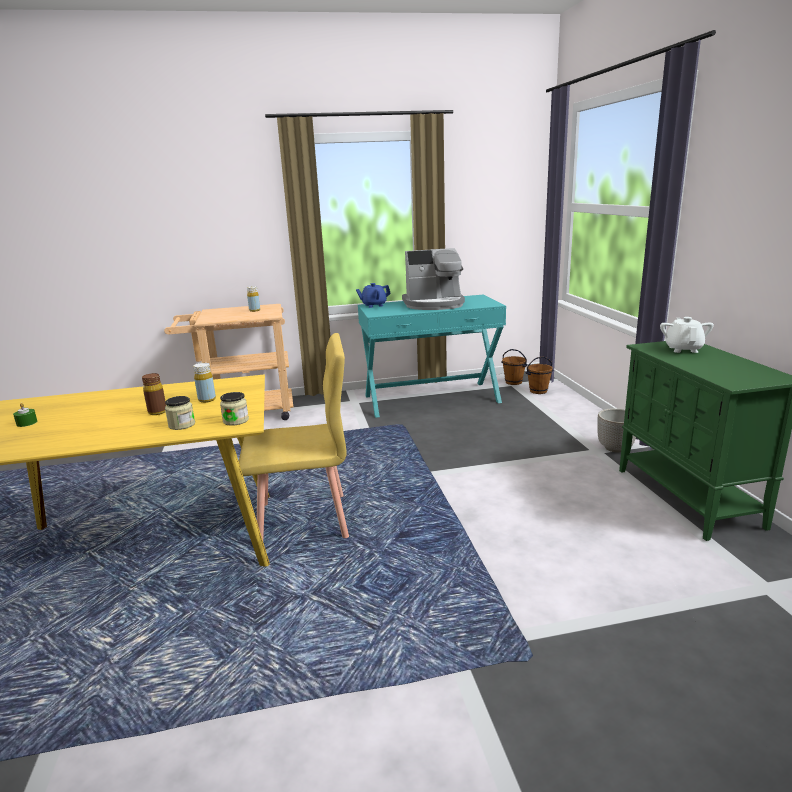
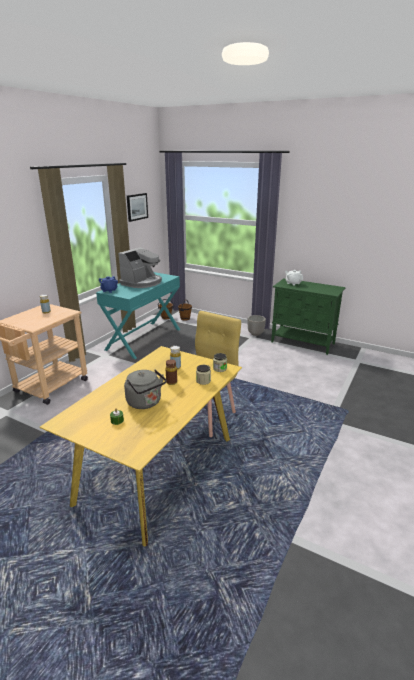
camera: 50 degrees left, 5 degrees up
none -> grey kettle [124,369,167,409]
none -> picture [127,193,148,222]

